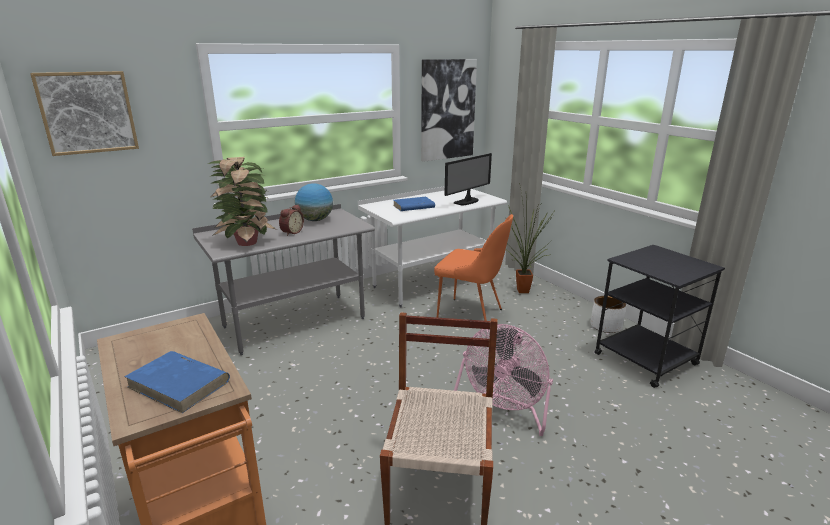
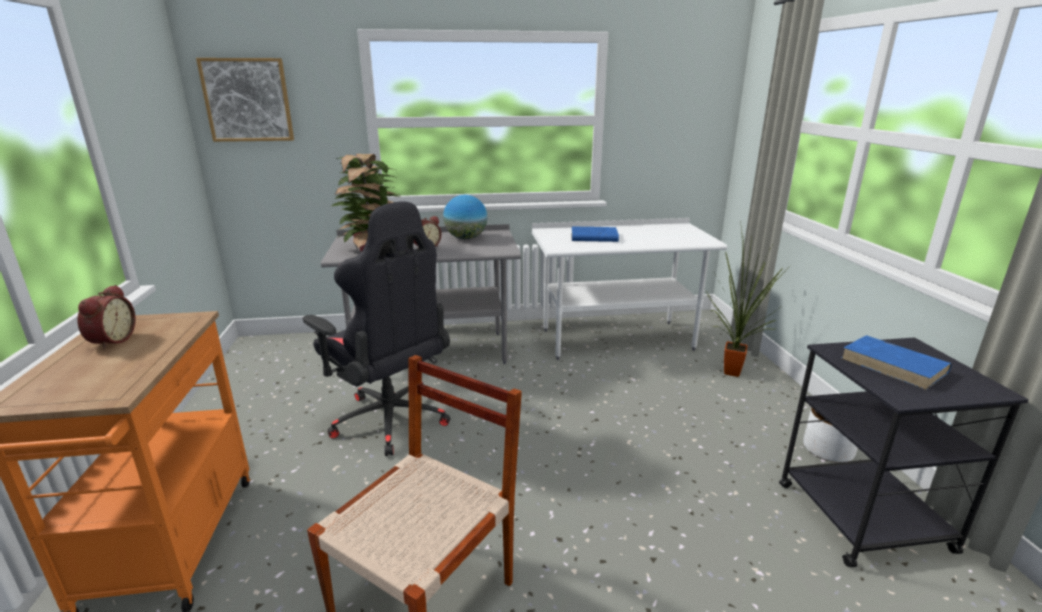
camera: 25 degrees right, 0 degrees up
blue book [124,351,230,413] -> blue book moved to [841,335,952,390]
picture [421,59,477,162] -> none
orange chair [434,214,513,321] -> none
monitor [444,153,492,205] -> none
pink fan [454,324,553,436] -> none
none -> alarm clock [78,285,136,350]
none -> black office chair [303,201,450,456]

